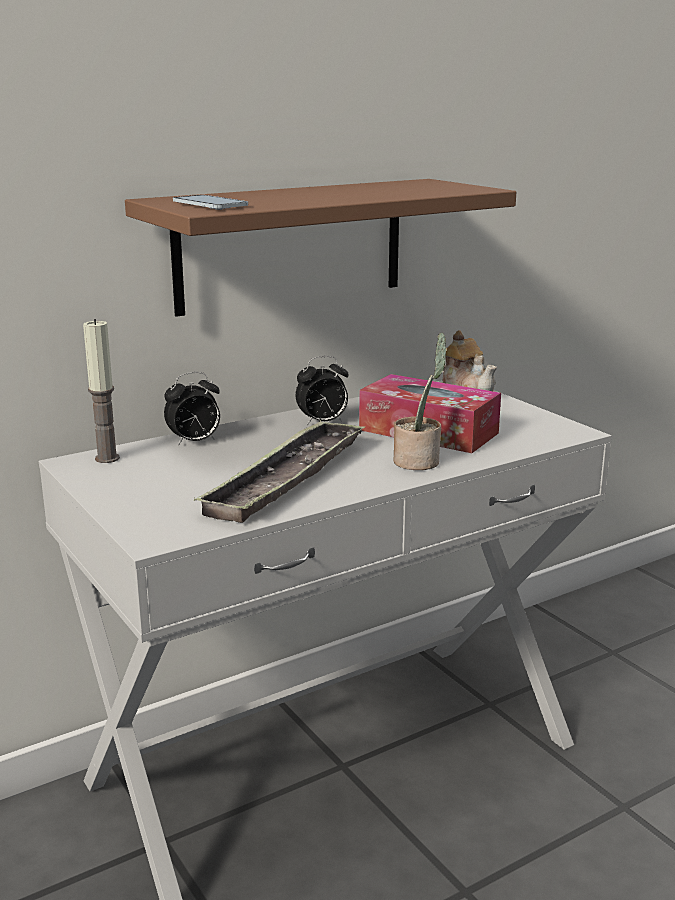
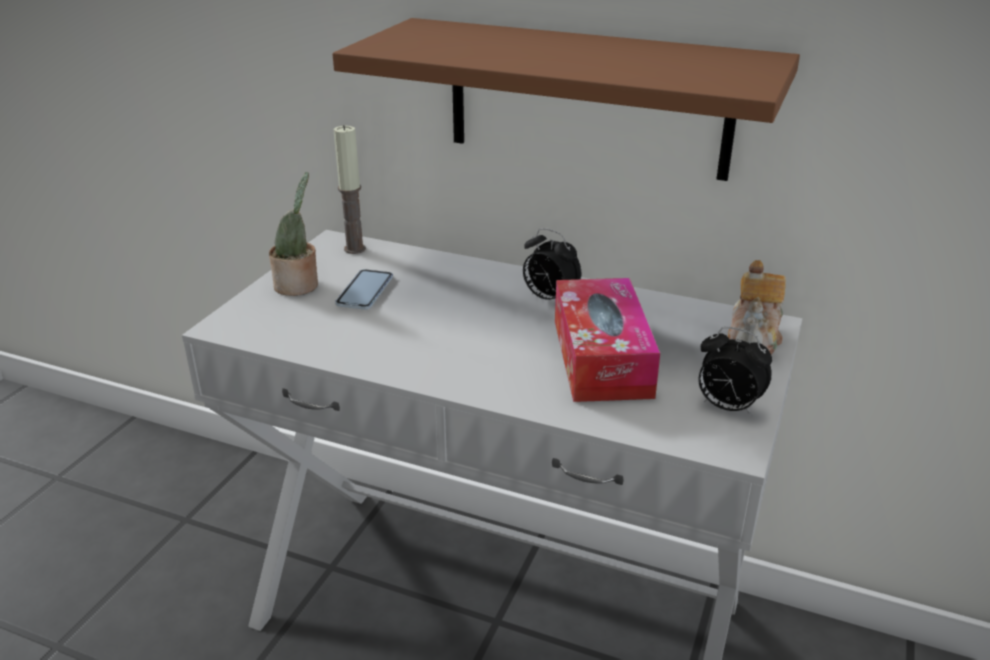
camera: 55 degrees right, 10 degrees up
alarm clock [164,372,220,446] -> alarm clock moved to [698,327,772,416]
phone [173,195,248,210] -> phone moved to [335,269,393,310]
tray [194,420,366,523] -> none
potted plant [393,333,447,470] -> potted plant moved to [269,172,318,296]

